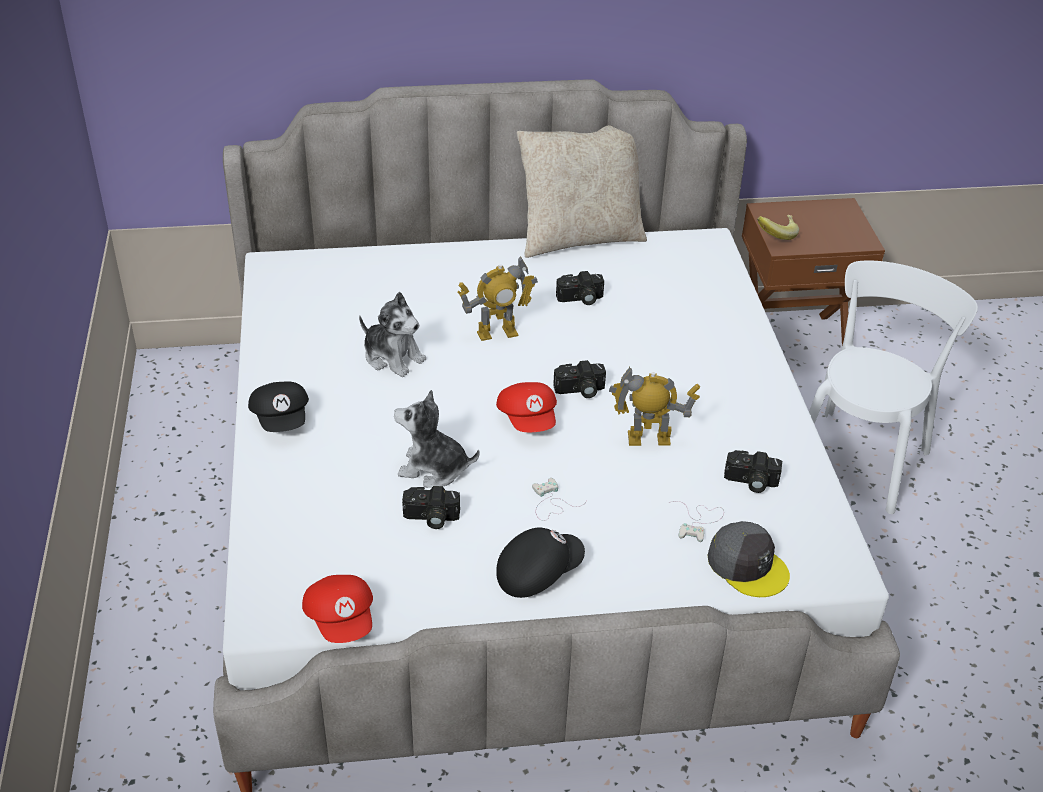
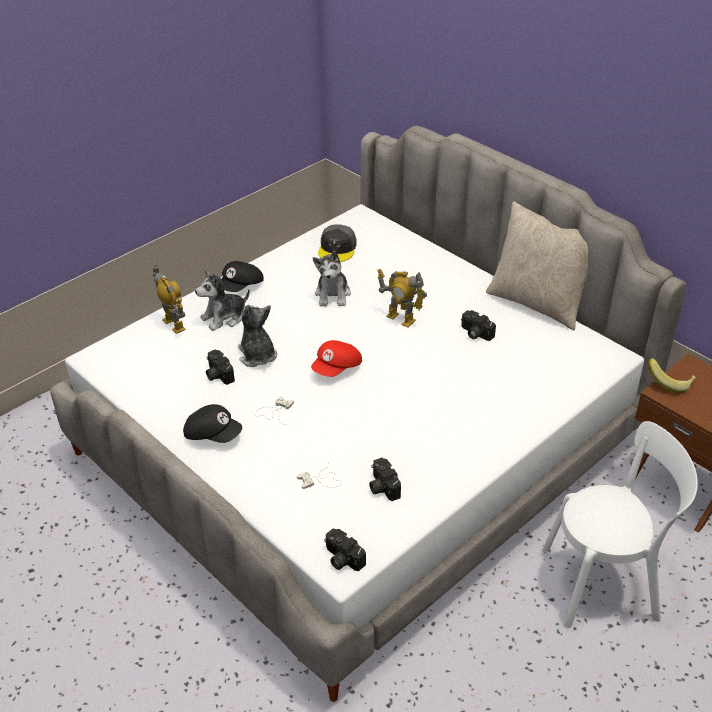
camera: 55 degrees right, 0 degrees up
red cap [302,575,373,643] -> none
camera [553,360,606,398] -> camera moved to [324,529,366,571]
toy robot [609,367,700,446] -> toy robot moved to [153,265,186,334]
grey cap [707,521,790,597] -> grey cap moved to [318,224,357,262]
none -> plush toy [195,269,250,331]

